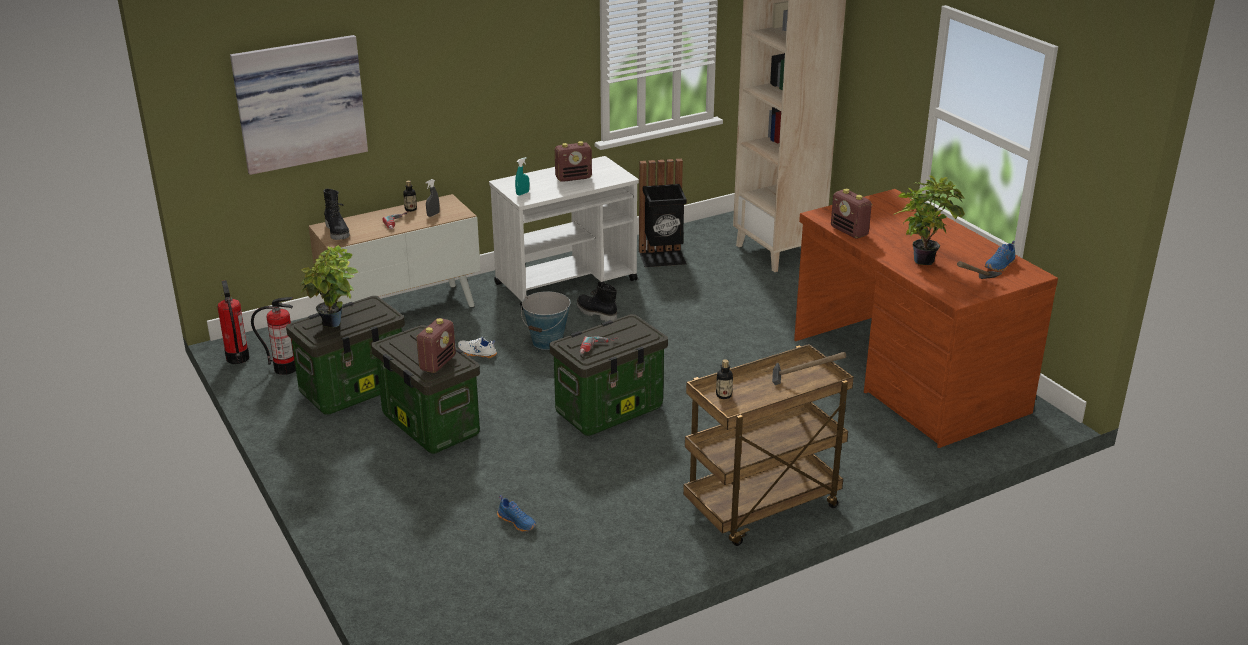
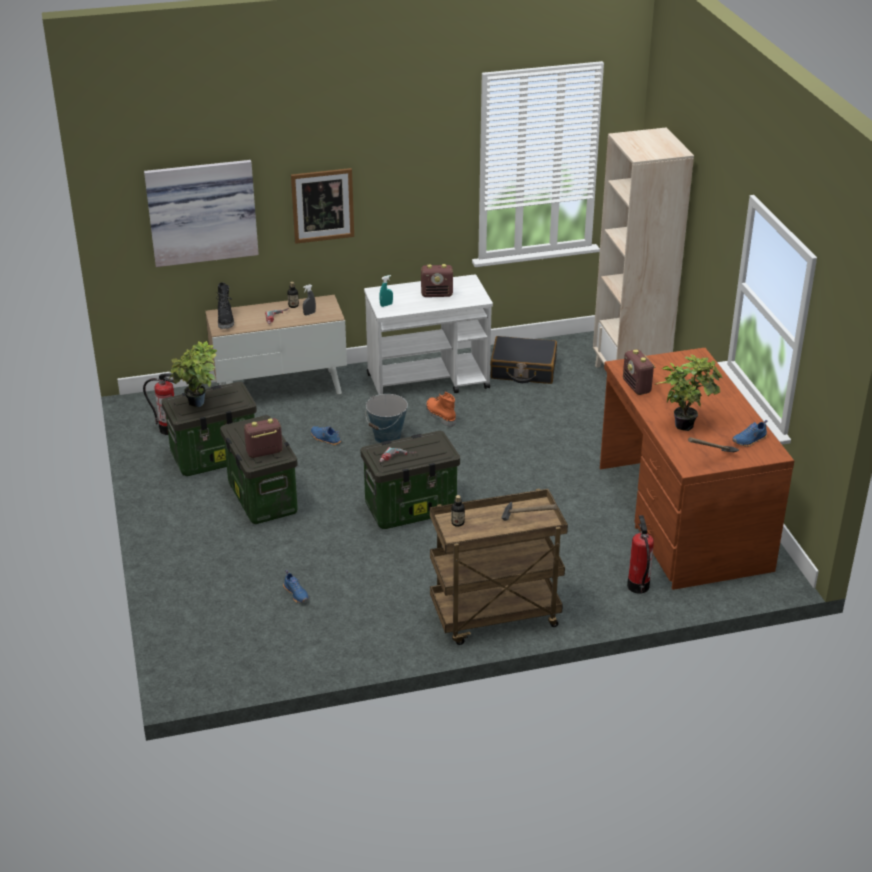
camera: 15 degrees right, 5 degrees up
fire extinguisher [218,280,249,364] -> fire extinguisher moved to [627,515,654,594]
radio [416,318,456,373] -> radio turned 150 degrees counterclockwise [244,418,283,458]
white shoe [458,337,497,358] -> blue shoe [311,426,341,445]
black boot [577,283,617,322] -> orange boot [426,392,456,427]
black trash can [639,159,687,267] -> black suitcase [490,336,557,384]
none -> picture [291,168,354,244]

